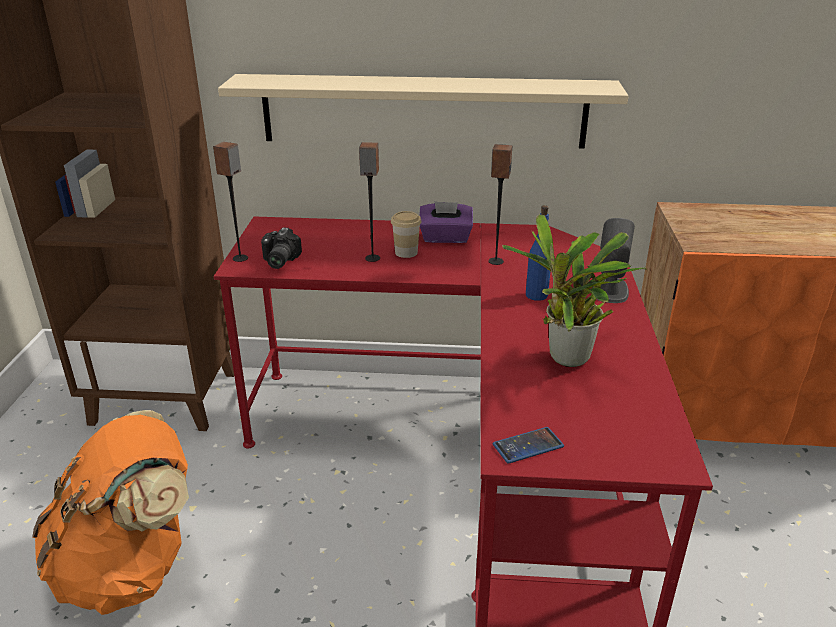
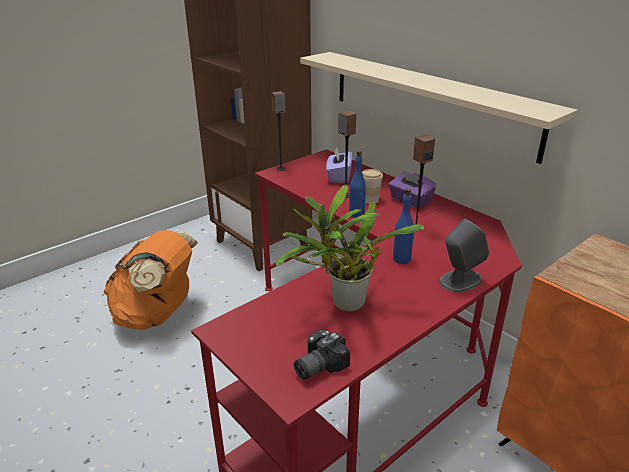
camera: 45 degrees right, 0 degrees up
camera [261,228,302,269] -> camera moved to [294,329,350,380]
phone [493,427,564,464] -> none
none -> purple tissue box [326,147,352,183]
none -> blue bottle [349,150,366,218]

